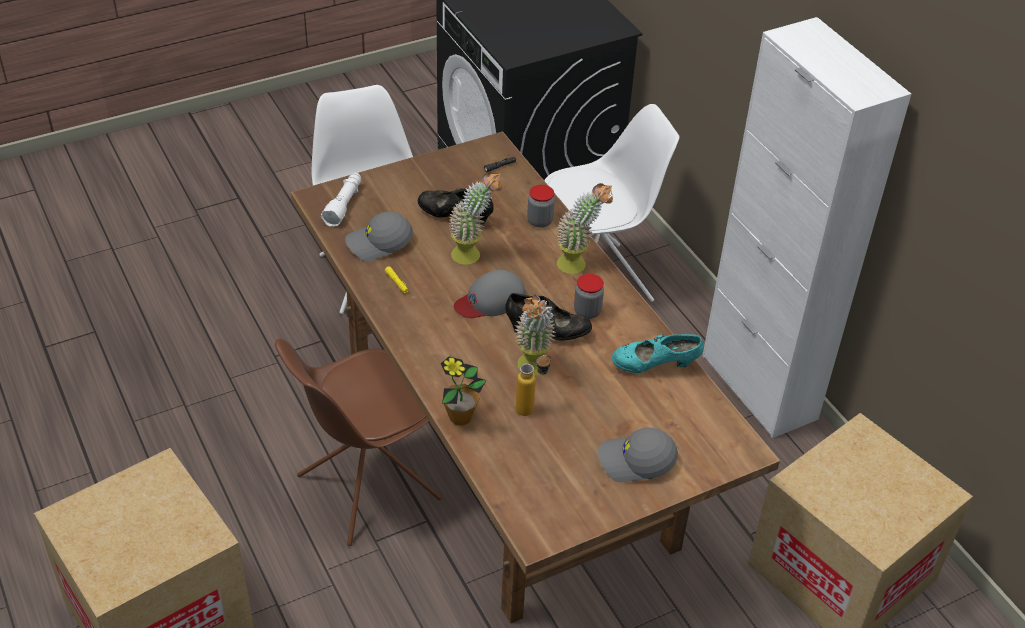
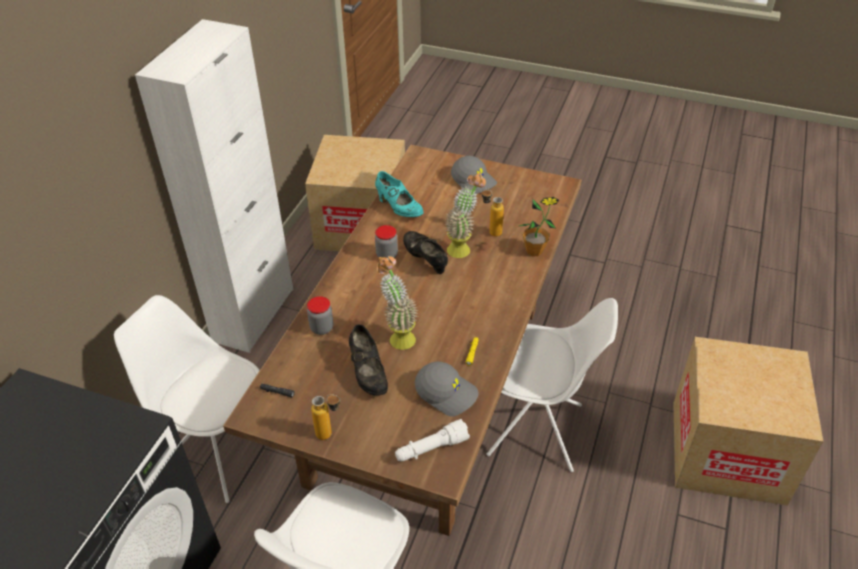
camera: 130 degrees left, 0 degrees up
brown chair [275,339,442,546] -> white chair [486,298,618,472]
grey cap [454,270,525,318] -> none
potted plant [557,183,613,274] -> none
none -> bottle [311,394,340,440]

